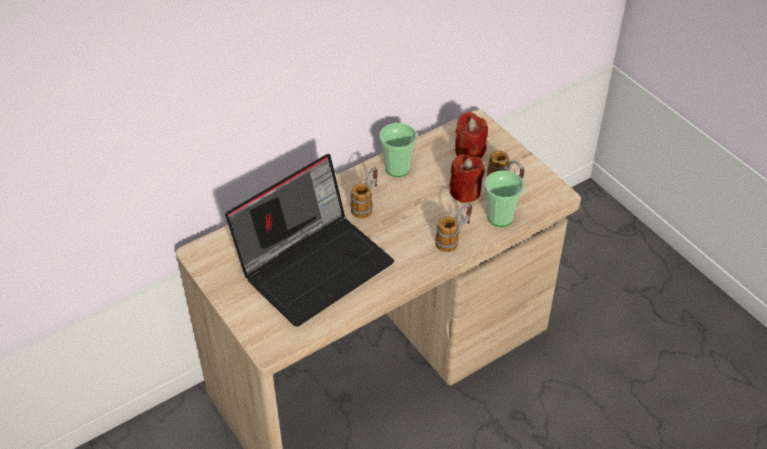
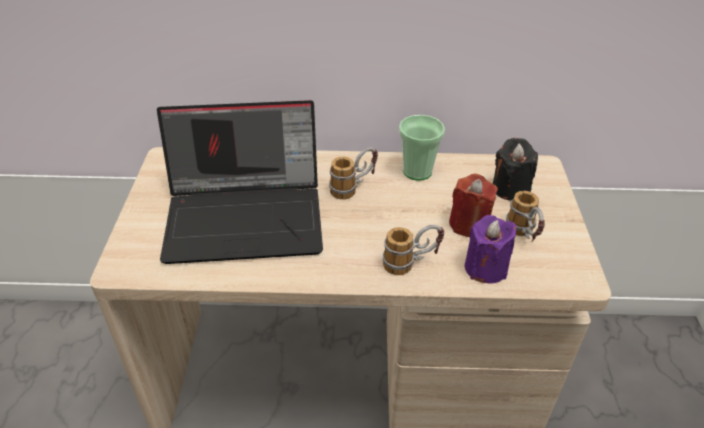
camera: 35 degrees right, 5 degrees down
red candle [455,112,488,158] -> black candle [493,138,538,201]
cup [484,171,524,227] -> purple candle [465,215,517,284]

